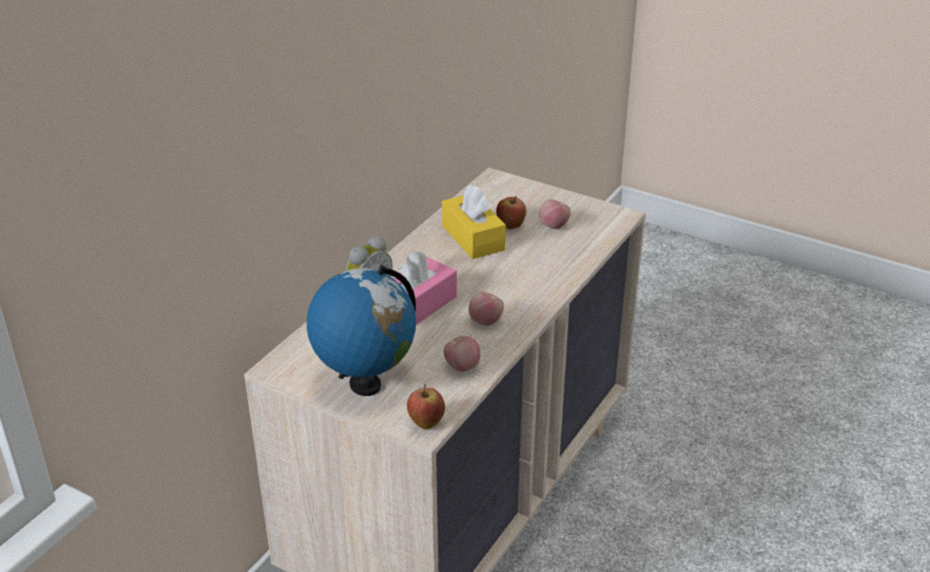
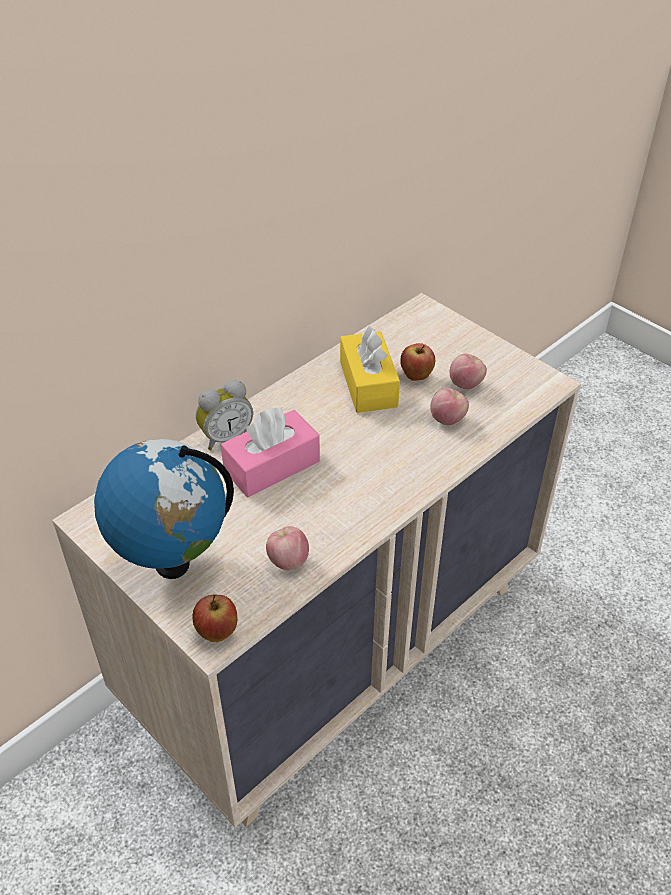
camera: 15 degrees right, 10 degrees up
apple [469,292,504,326] -> apple moved to [430,388,469,425]

